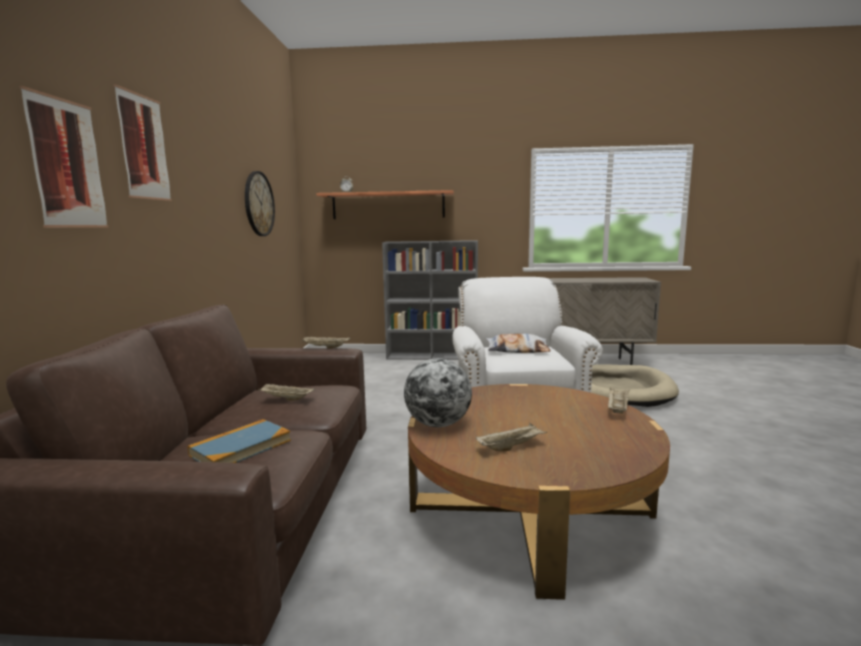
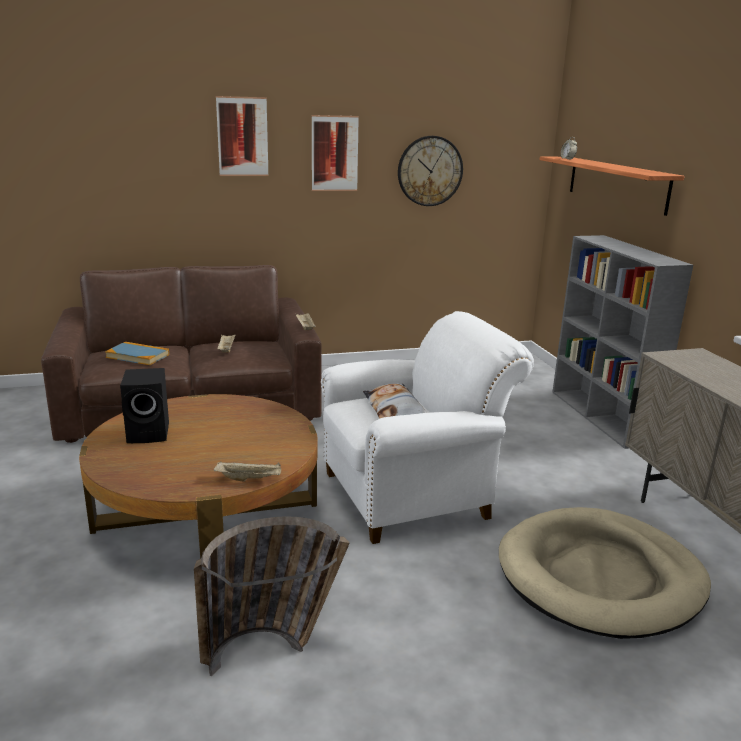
camera: 70 degrees right, 10 degrees up
picture [19,86,108,228] -> picture moved to [312,115,359,191]
globe [404,358,472,427] -> none
beige tray [476,423,547,451] -> black speaker [120,368,169,443]
none -> basket [194,516,350,676]

